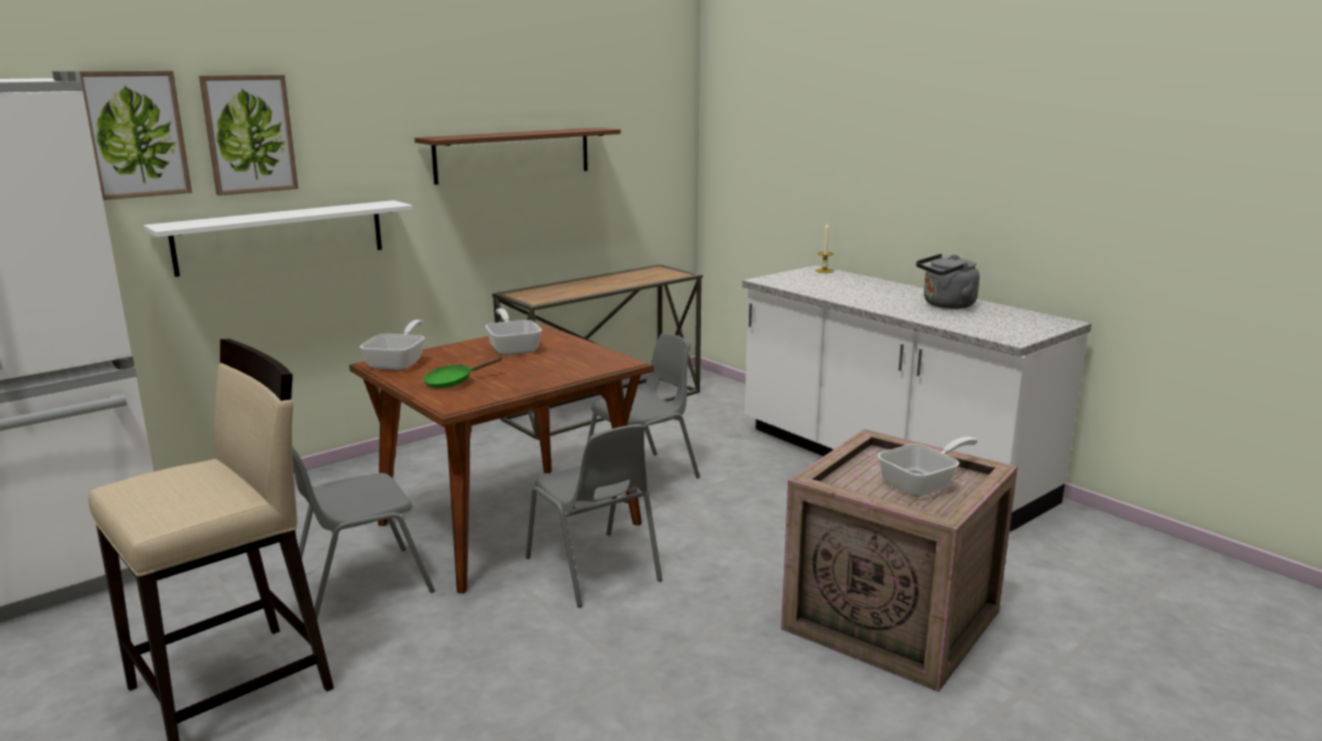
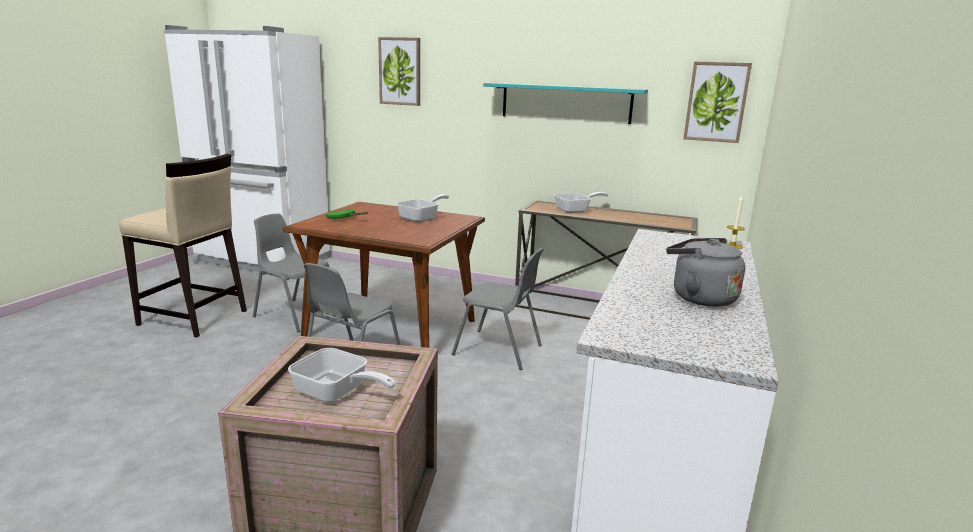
camera: 60 degrees right, 0 degrees up
picture [77,71,192,200] -> picture moved to [683,62,752,143]
white shelf [143,200,413,277] -> none
frying pan [360,320,425,370] -> frying pan moved to [554,192,609,213]
brown shelf [415,127,621,185] -> turquoise shelf [483,83,648,124]

